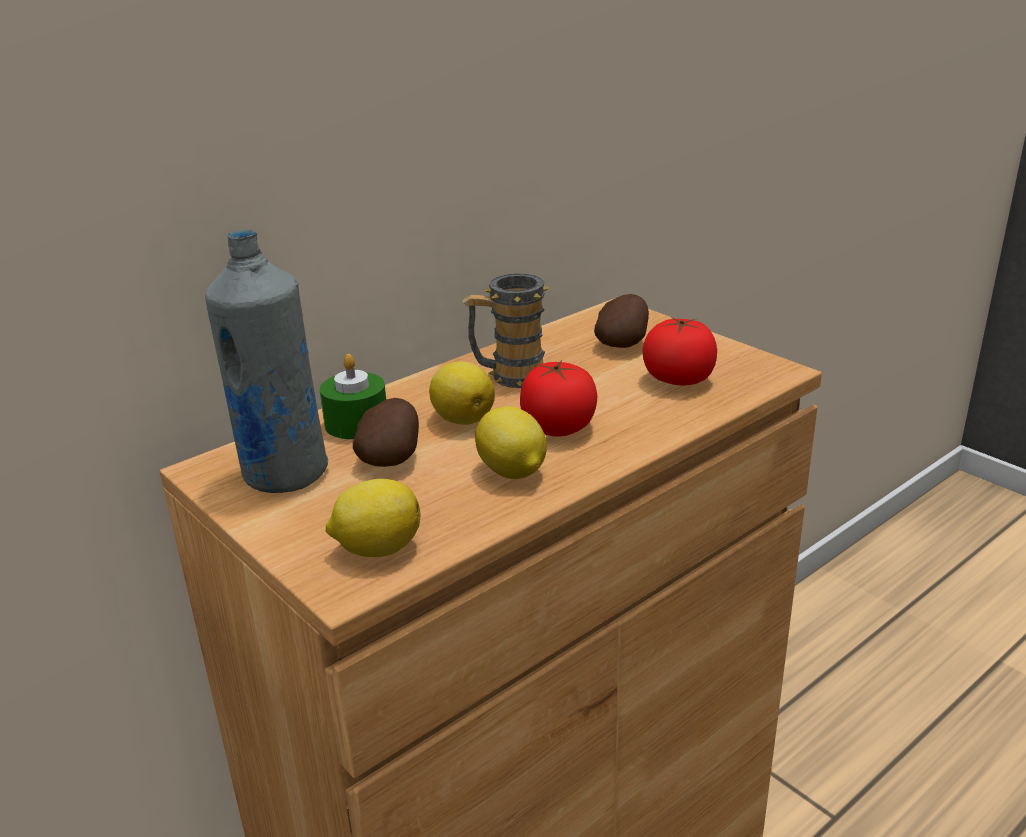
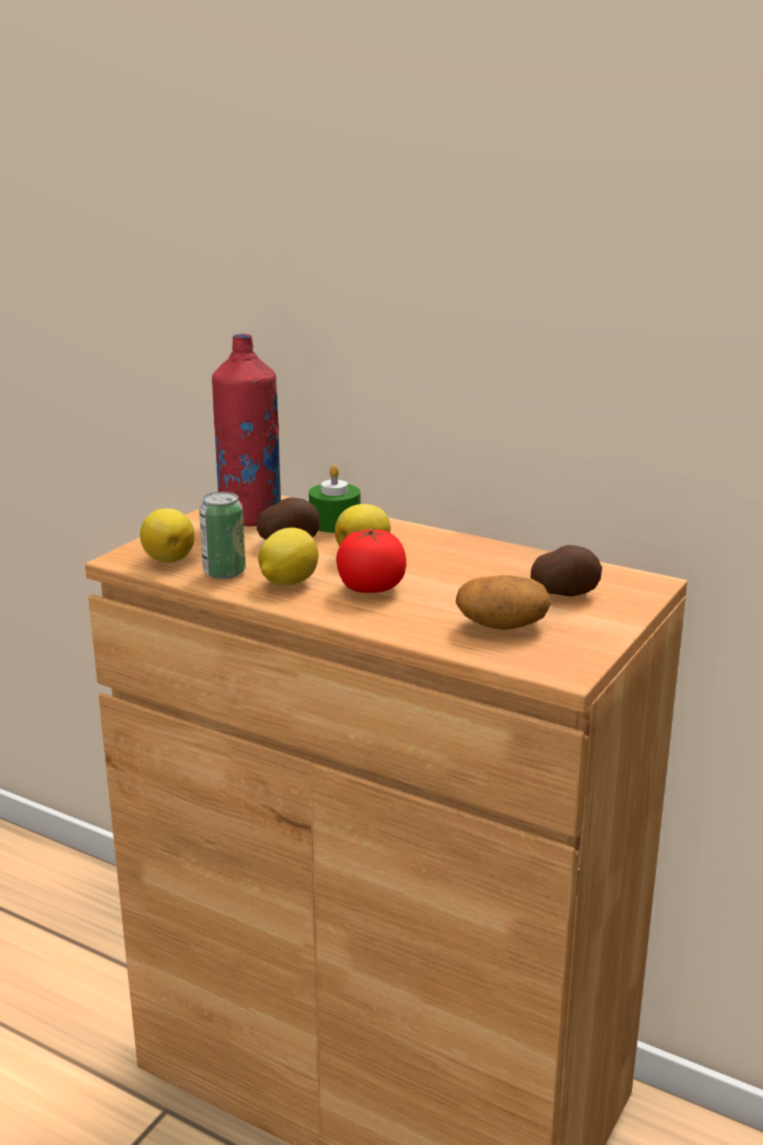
camera: 70 degrees right, 5 degrees down
grey bottle [205,229,328,493] -> red bottle [212,334,281,526]
mug [462,273,550,388] -> none
tomato [642,317,717,385] -> potato [456,575,551,630]
none -> can [199,492,246,579]

